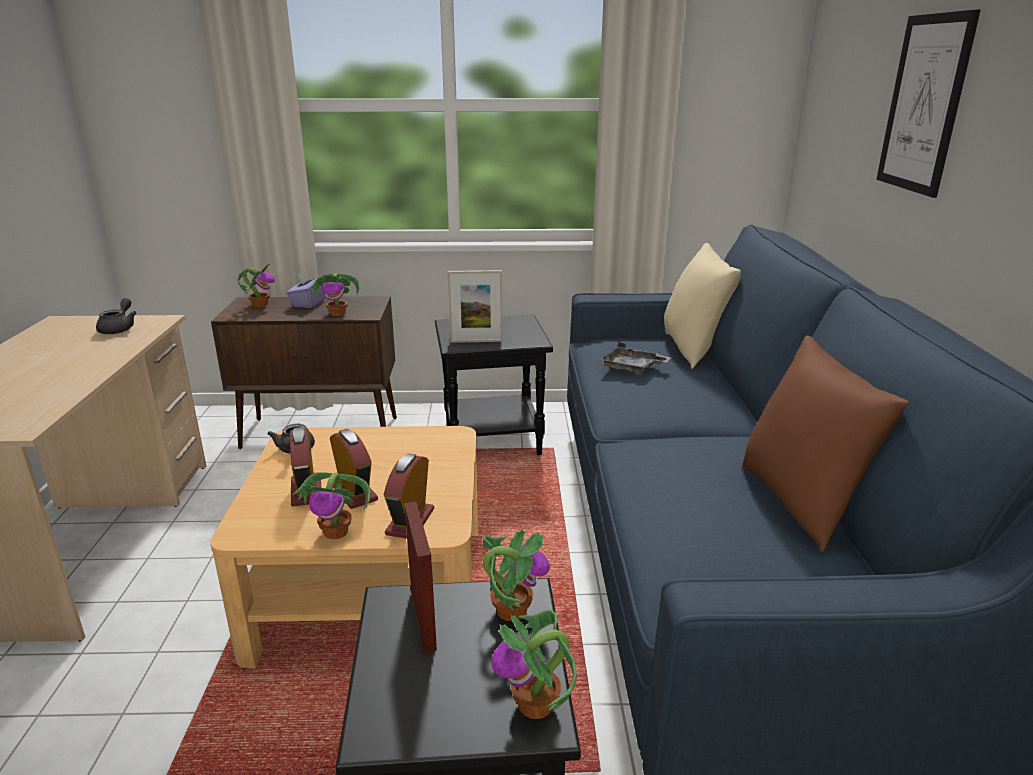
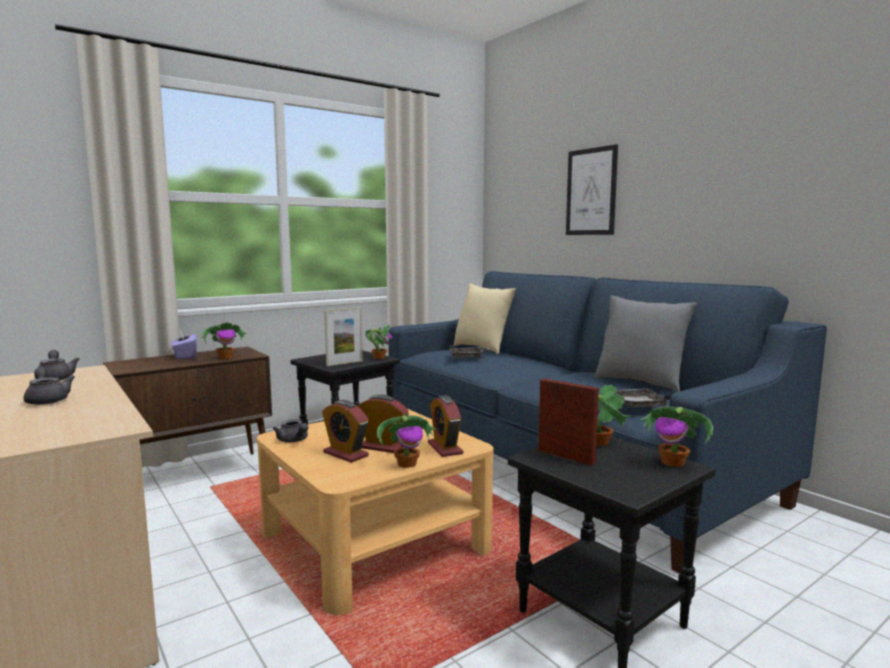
camera: 35 degrees left, 15 degrees down
potted plant [237,264,275,307] -> potted plant moved to [365,324,393,359]
brown pillow [742,335,909,552] -> grey pillow [594,296,697,392]
none -> grey teapot [24,367,75,405]
none -> grey tray [615,389,671,407]

